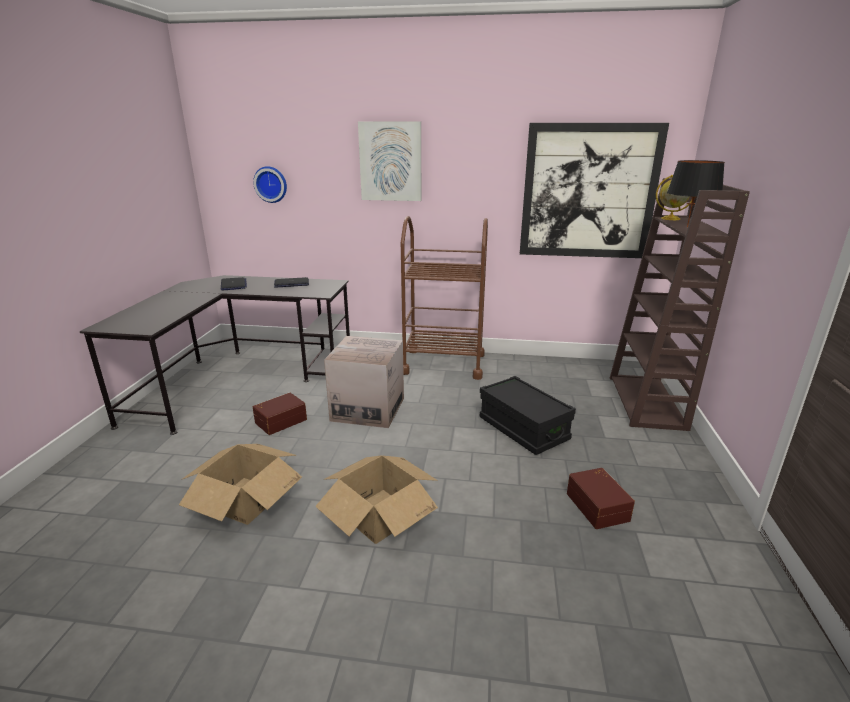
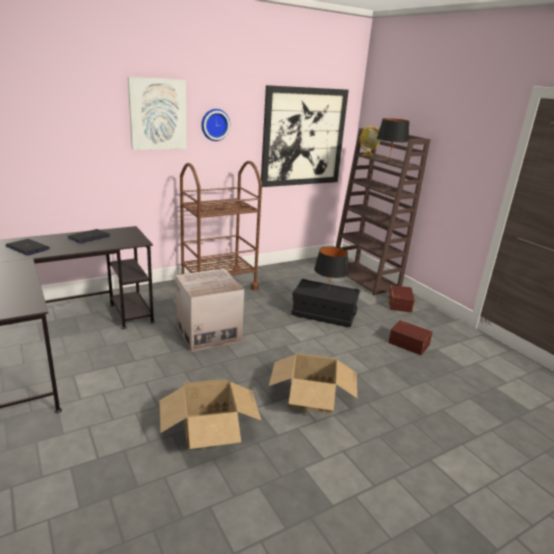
camera: 40 degrees left, 0 degrees up
wall clock [253,166,287,203] -> wall clock moved to [201,109,230,141]
brown storage box [253,393,307,435] -> brown storage box moved to [388,285,415,313]
none -> black table lamp [314,246,348,287]

